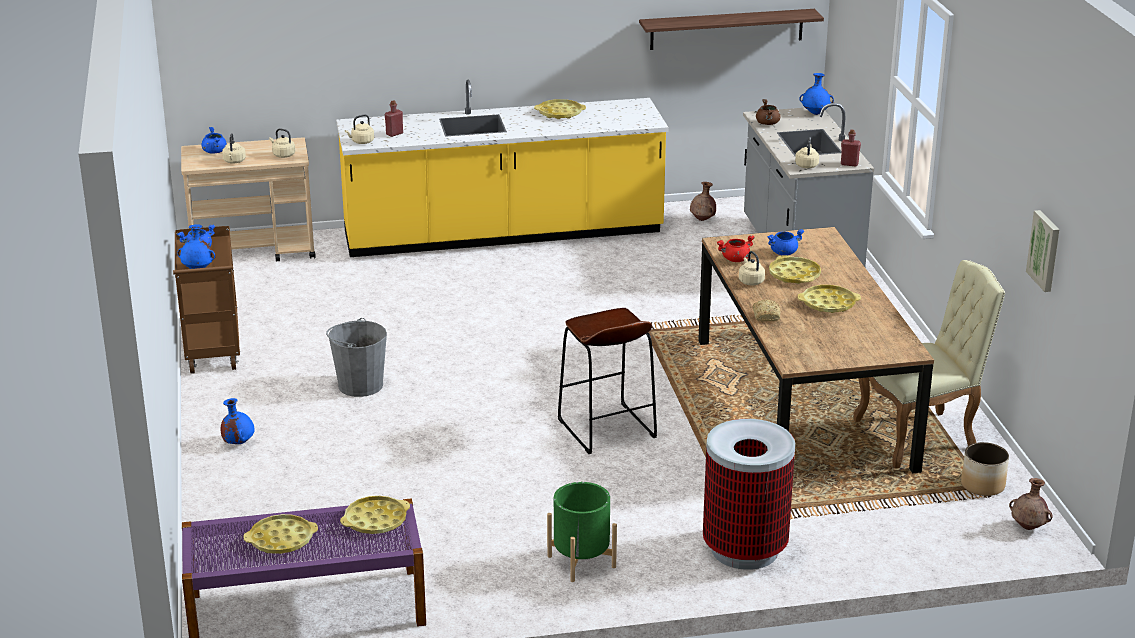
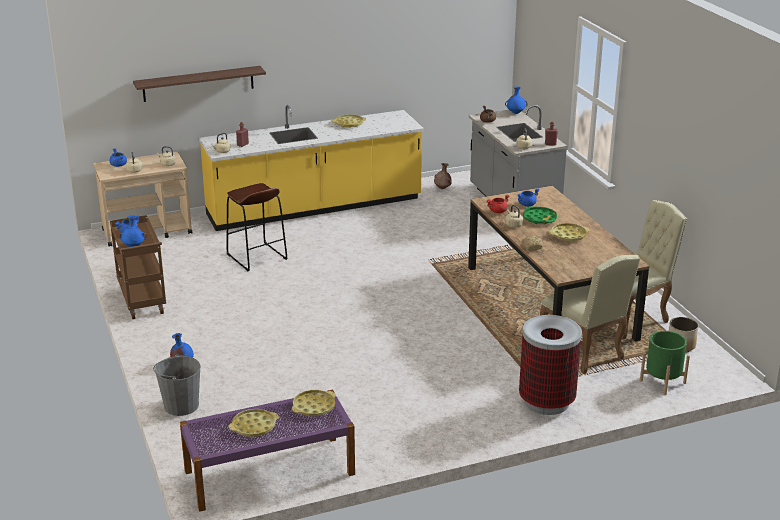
camera: 10 degrees left, 0 degrees up
grey bucket [326,318,387,397] -> grey bucket moved to [153,354,200,416]
green planter [547,482,617,582] -> green planter moved to [640,331,690,395]
brown stool [558,308,657,454] -> brown stool moved to [226,183,287,271]
shelf [639,9,824,50] -> shelf moved to [133,66,266,102]
yellow tray [769,255,821,284] -> green tray [523,206,557,224]
brown vase [1009,478,1053,530] -> none
picture [1026,210,1060,292] -> none
none -> beige chair [540,255,640,374]

